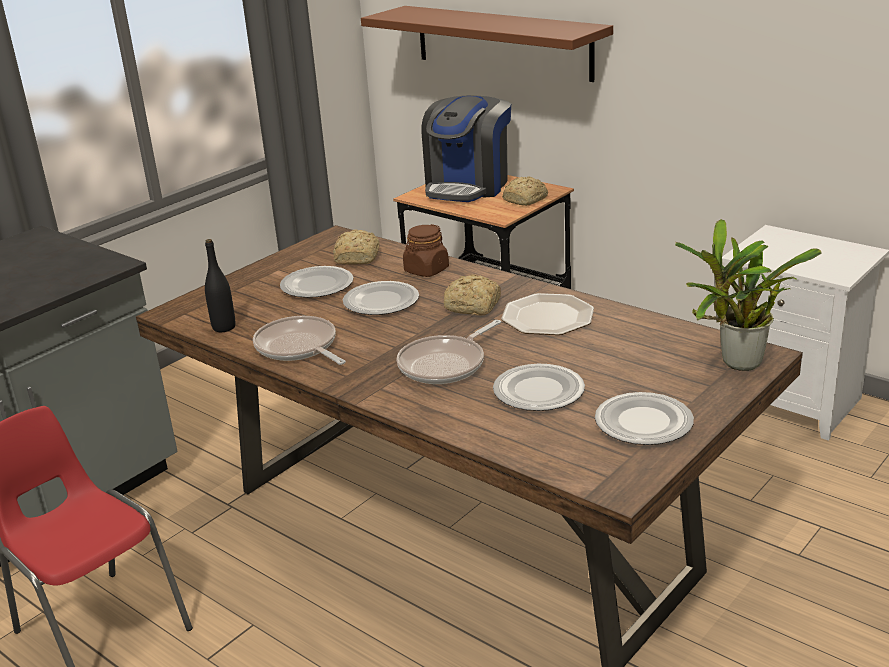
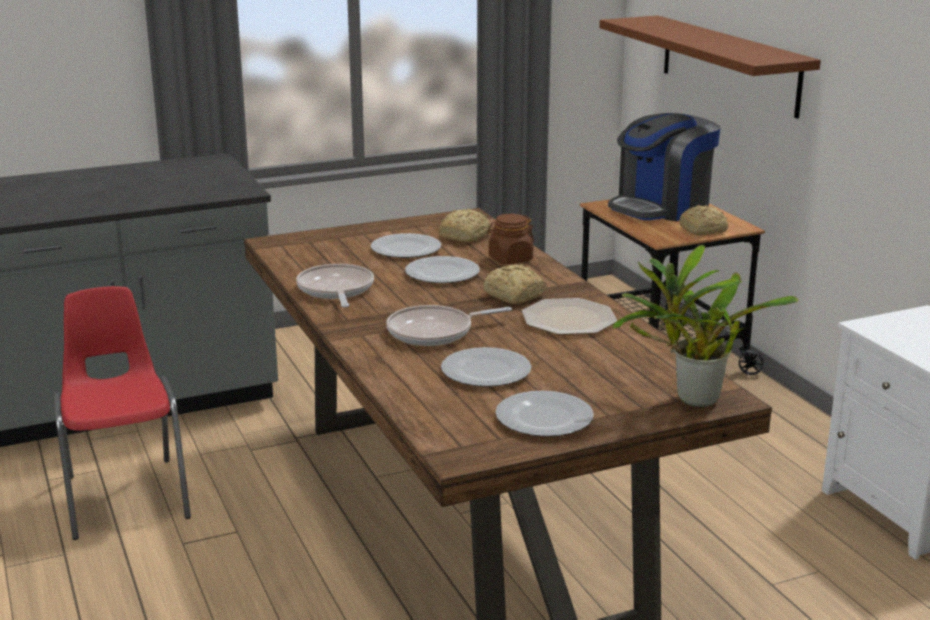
camera: 25 degrees right, 5 degrees down
black bottle [205,239,235,332] -> none

